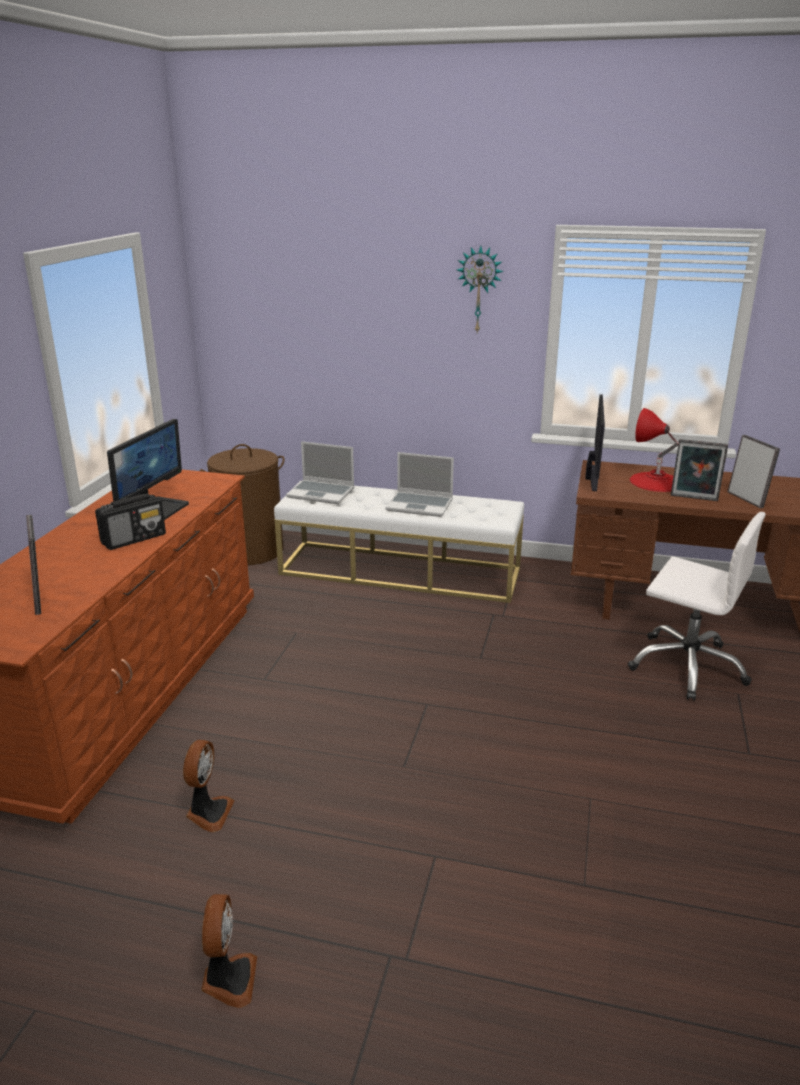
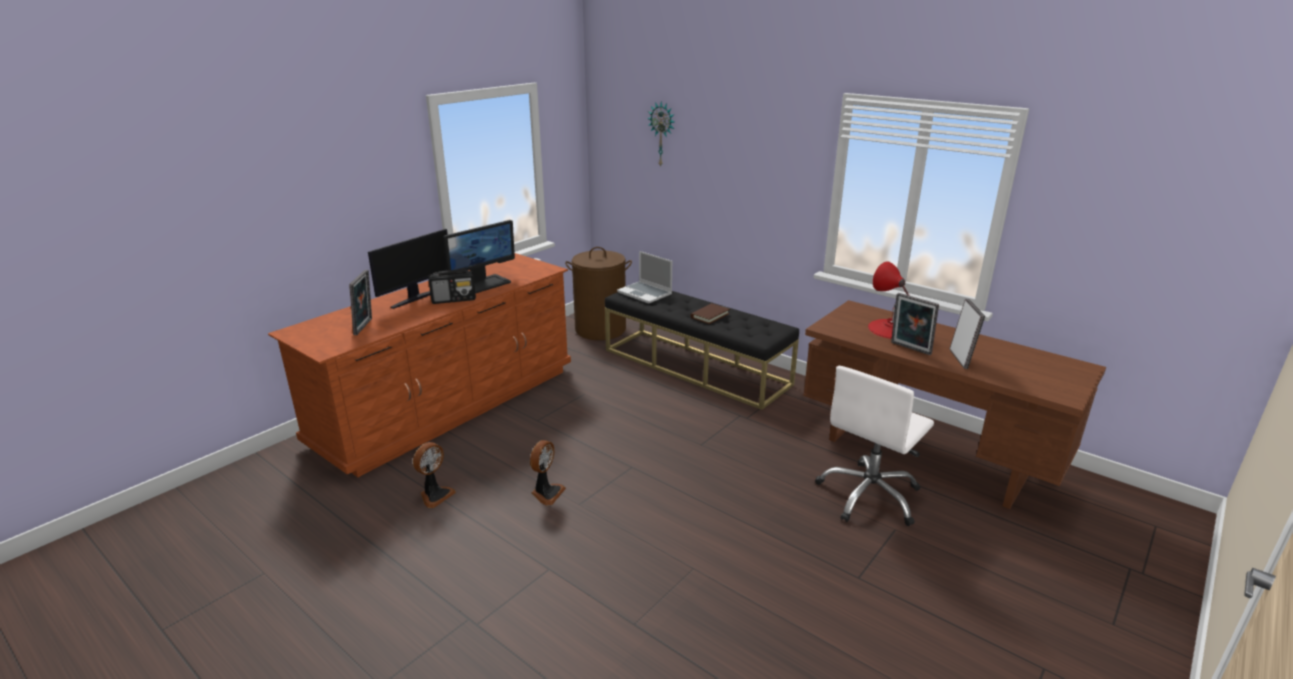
camera: 25 degrees right, 0 degrees up
fan [201,894,257,1008] -> fan moved to [530,440,566,505]
white bench [274,481,524,603] -> black bench [605,291,799,410]
laptop [385,452,454,517] -> brown book [691,303,730,324]
wall clock [457,246,504,332] -> wall clock moved to [647,101,675,168]
monitor [585,394,605,491] -> monitor moved to [368,229,448,309]
white office chair [628,512,766,701] -> white office chair turned 75 degrees clockwise [815,366,934,526]

